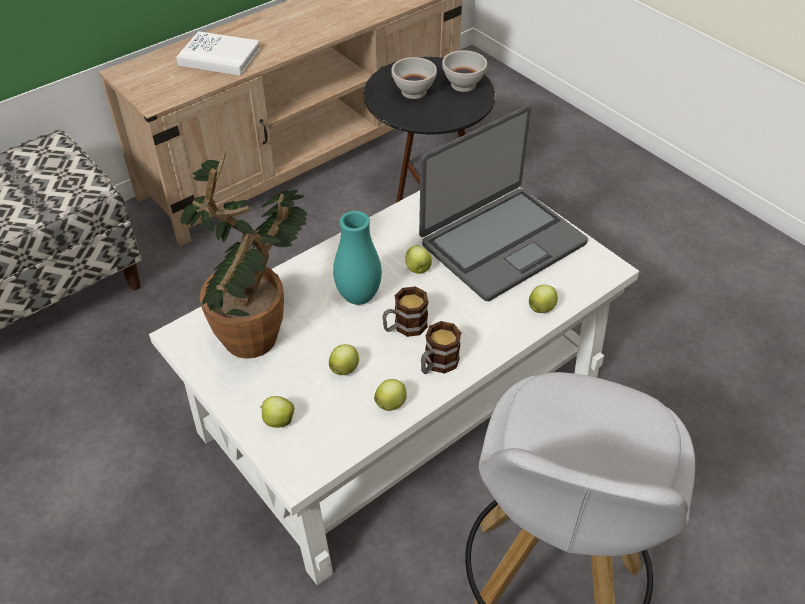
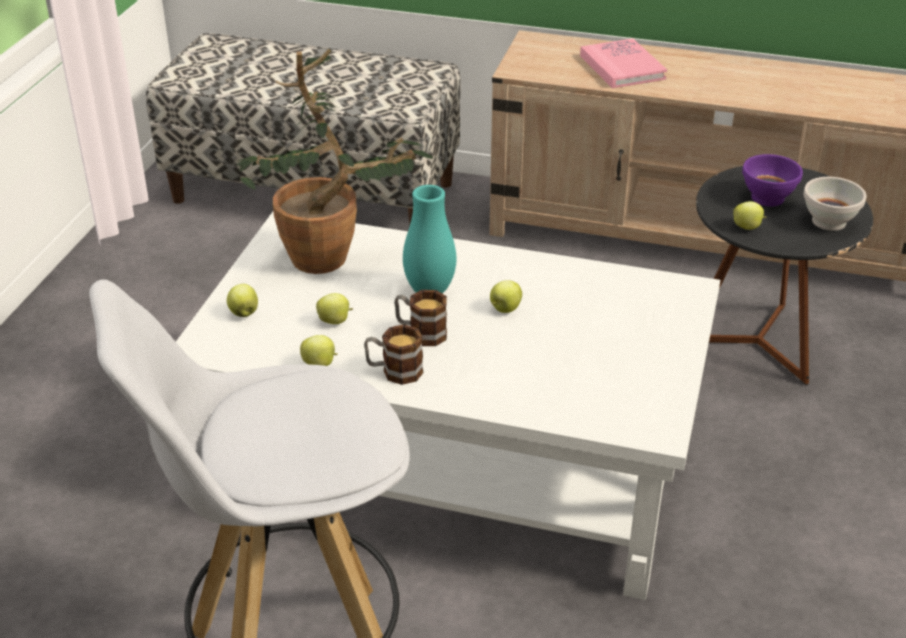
camera: 55 degrees right, 10 degrees down
white book [176,31,260,76] -> pink book [580,38,667,88]
white bowl [391,57,437,99] -> purple bowl [742,154,803,207]
laptop [419,106,588,301] -> none
apple [529,285,558,313] -> apple moved to [733,201,766,230]

